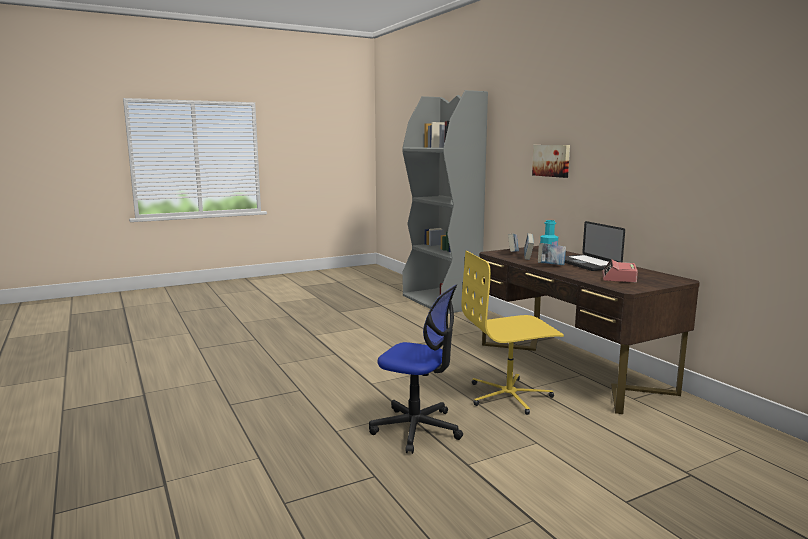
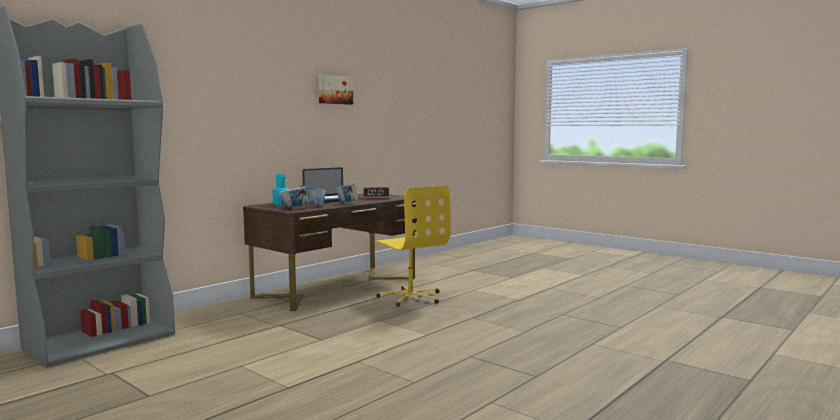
camera: 110 degrees left, 5 degrees down
office chair [369,284,463,454] -> none
picture [532,145,570,178] -> picture moved to [319,75,353,105]

